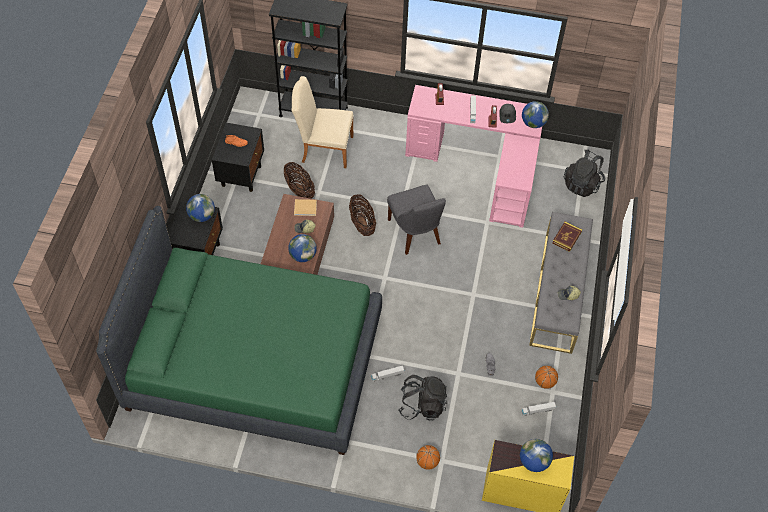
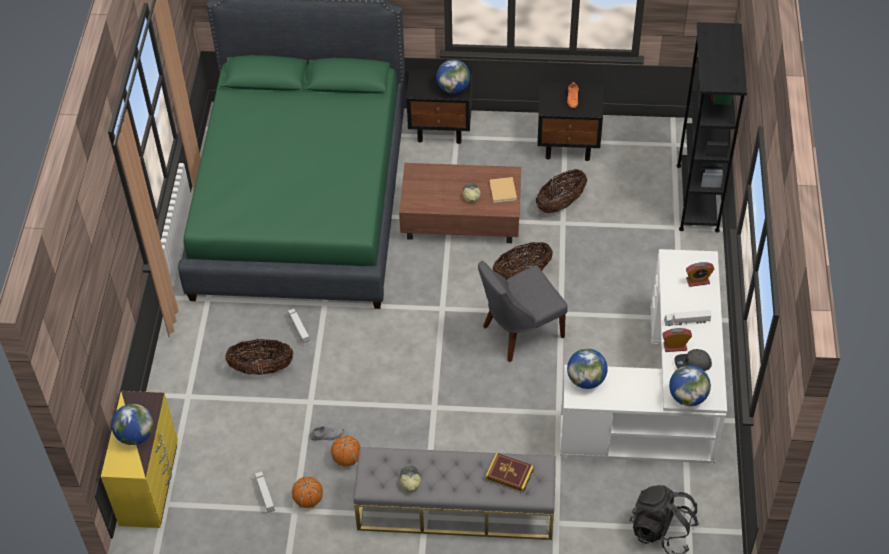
camera: 85 degrees right, 5 degrees down
globe [288,234,317,262] -> globe moved to [567,349,608,389]
beige chair [291,76,353,168] -> none
black backpack [398,375,447,420] -> basket [225,339,293,375]
pink desk [405,85,542,228] -> white desk [560,249,727,464]
basketball [416,445,440,470] -> basketball moved to [331,436,361,466]

